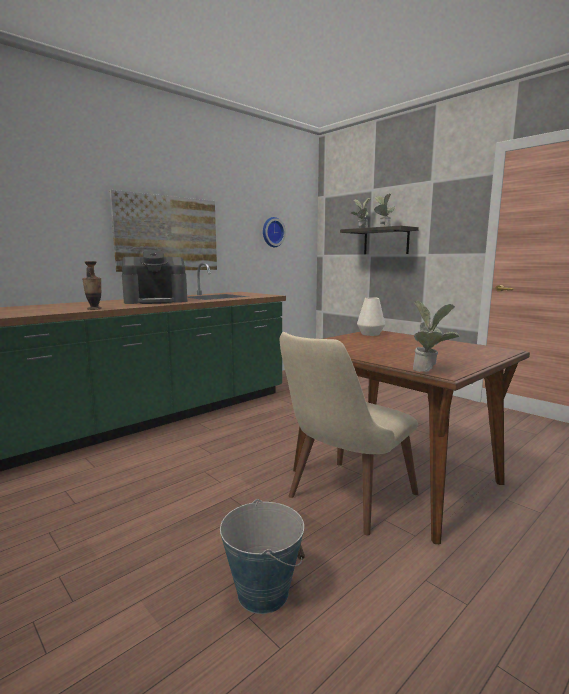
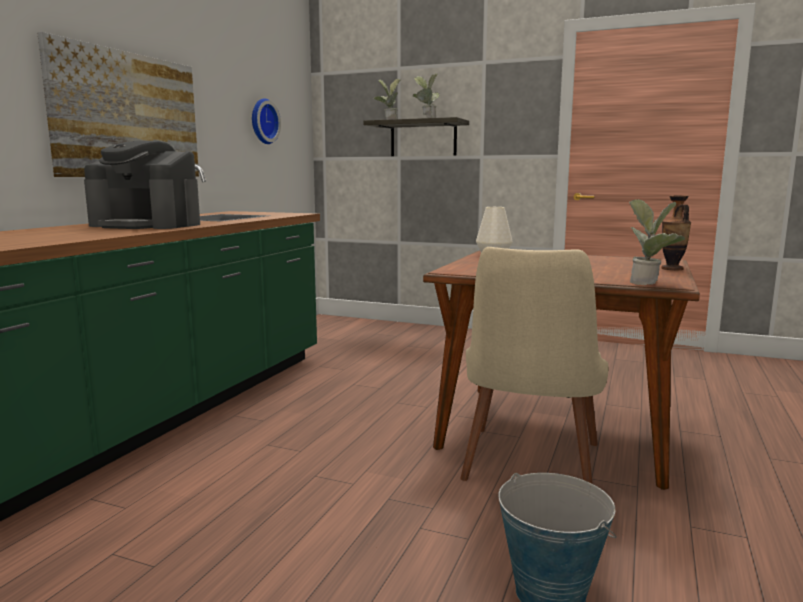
camera: 25 degrees left, 0 degrees up
vase [82,261,102,310] -> vase moved to [661,195,691,270]
coffee machine [122,251,187,304] -> coffee machine turned 60 degrees clockwise [84,141,200,229]

